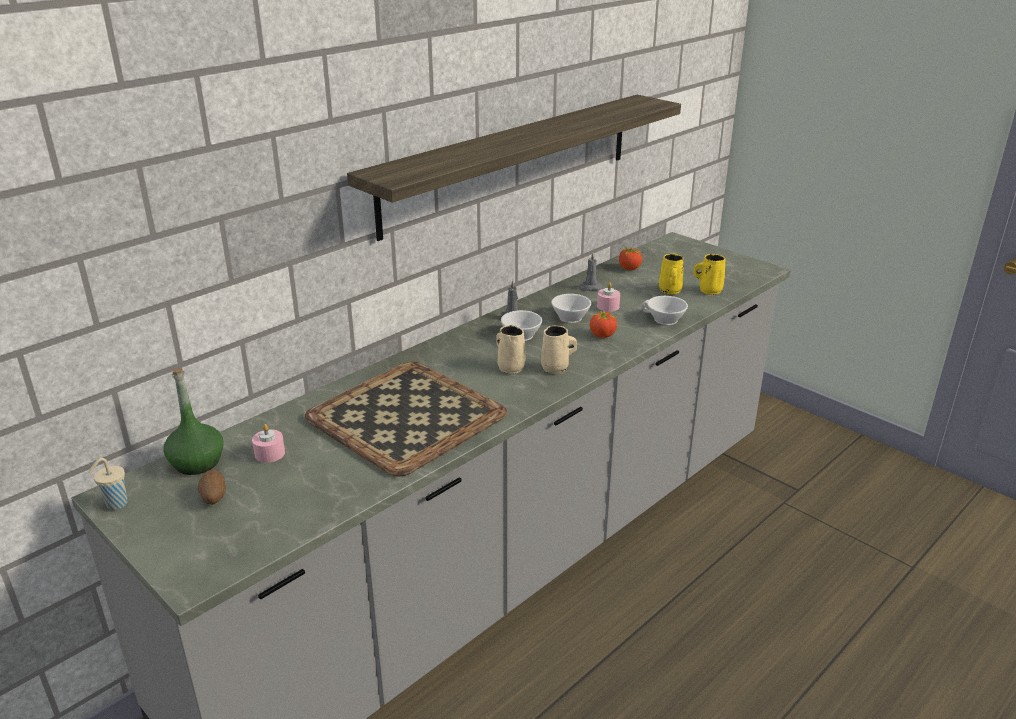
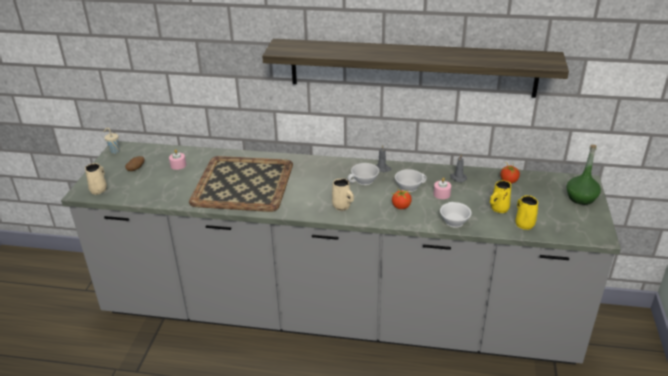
camera: 55 degrees right, 5 degrees up
green bottle [163,368,223,475] -> green bottle moved to [566,145,601,205]
beige mug [497,325,526,374] -> beige mug moved to [85,163,107,195]

